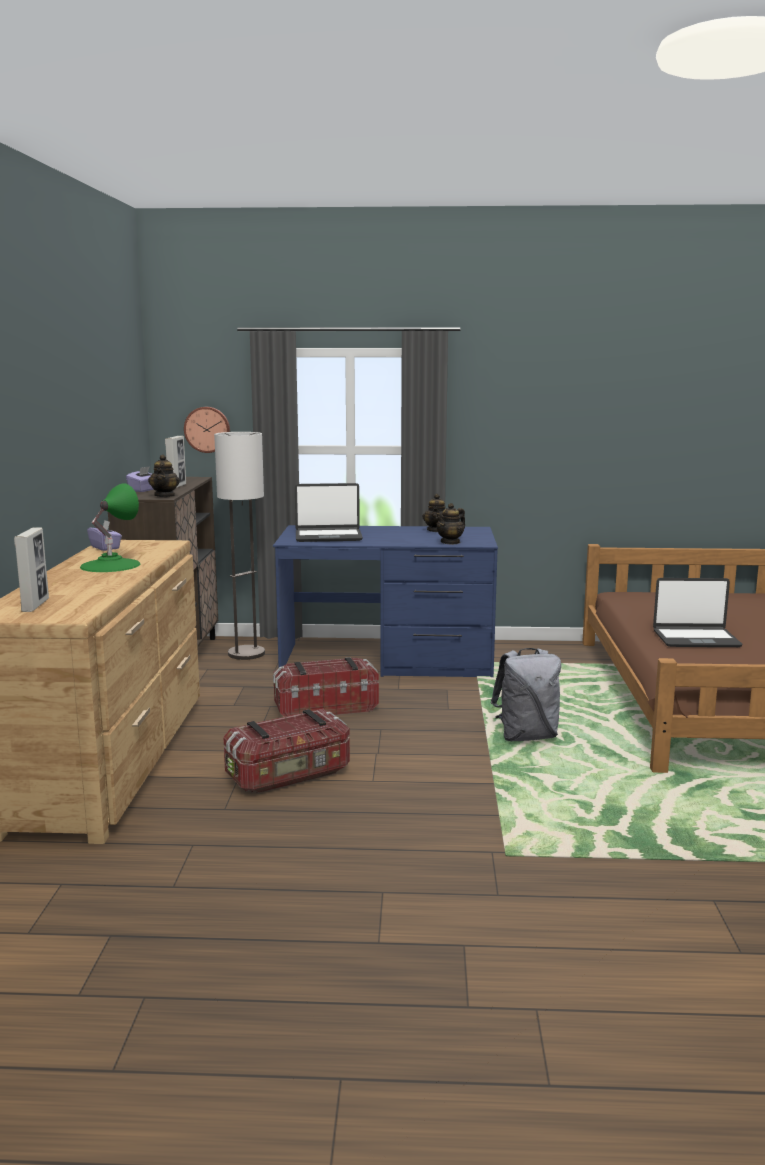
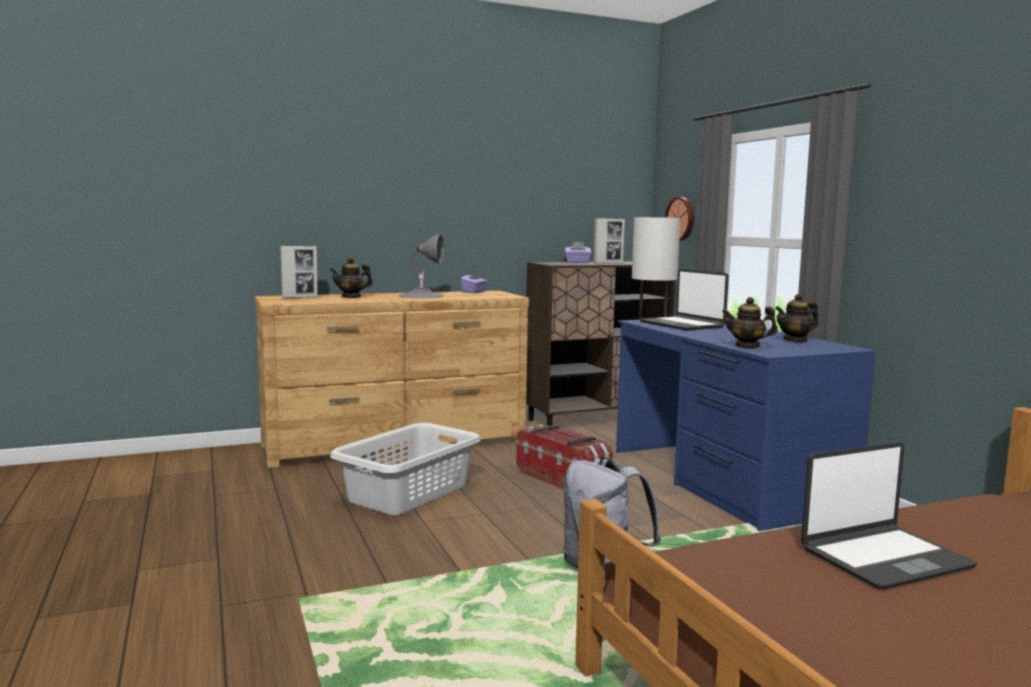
camera: 65 degrees right, 5 degrees down
green table lamp [80,483,141,572] -> grey table lamp [399,234,444,298]
teapot [148,454,180,497] -> teapot moved to [330,257,373,298]
storage box [223,709,350,793] -> grey laundry basket [330,423,481,515]
laptop [653,578,742,647] -> laptop turned 90 degrees counterclockwise [801,442,977,590]

